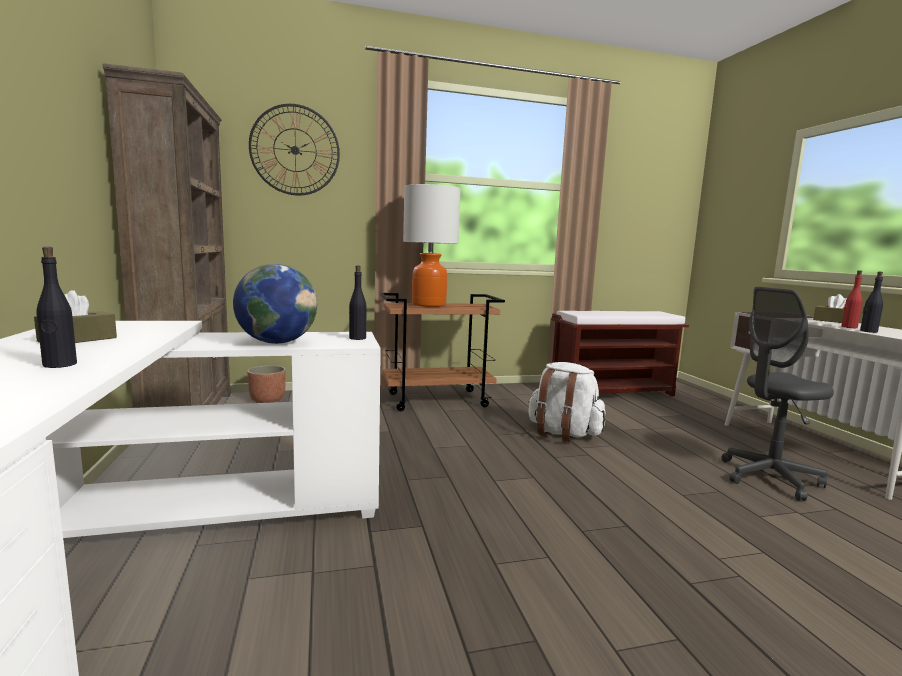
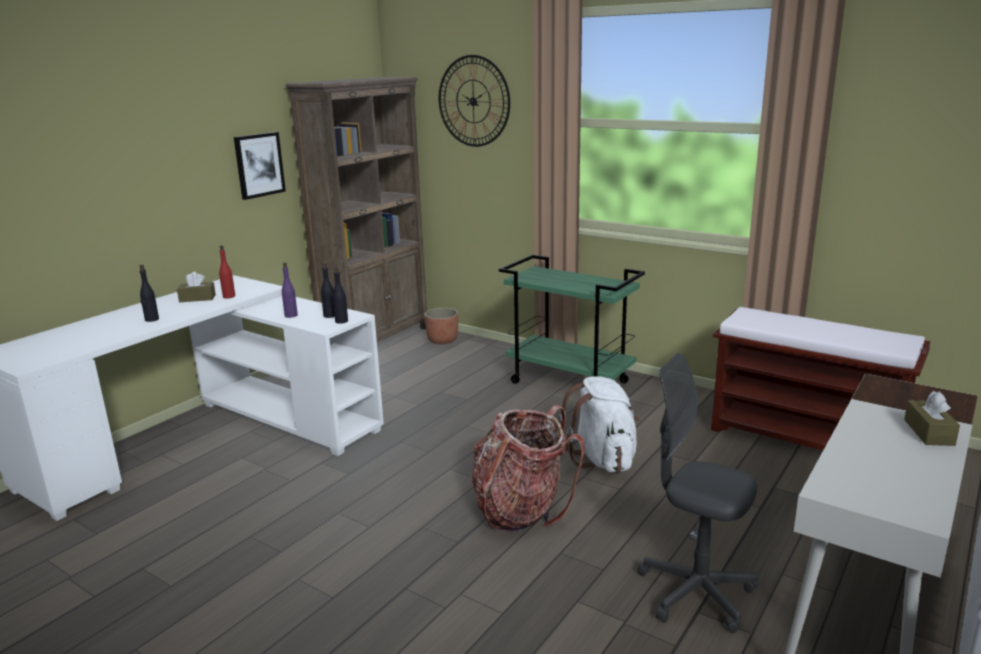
camera: 50 degrees right, 10 degrees up
globe [233,264,317,344] -> purple bottle [282,263,298,318]
brown cart [380,293,505,411] -> green cart [499,255,645,384]
table lamp [403,184,461,307] -> none
red bottle [841,270,863,328] -> red bottle moved to [219,245,235,298]
black bottle [860,272,883,333] -> black bottle moved to [321,262,335,318]
none -> picture [234,132,286,200]
none -> backpack [472,405,585,532]

